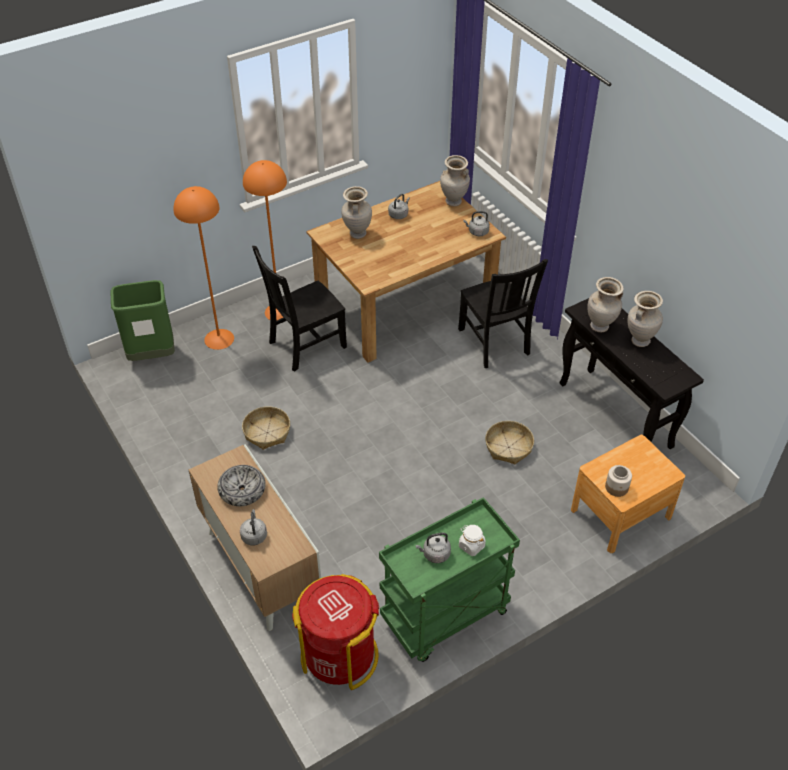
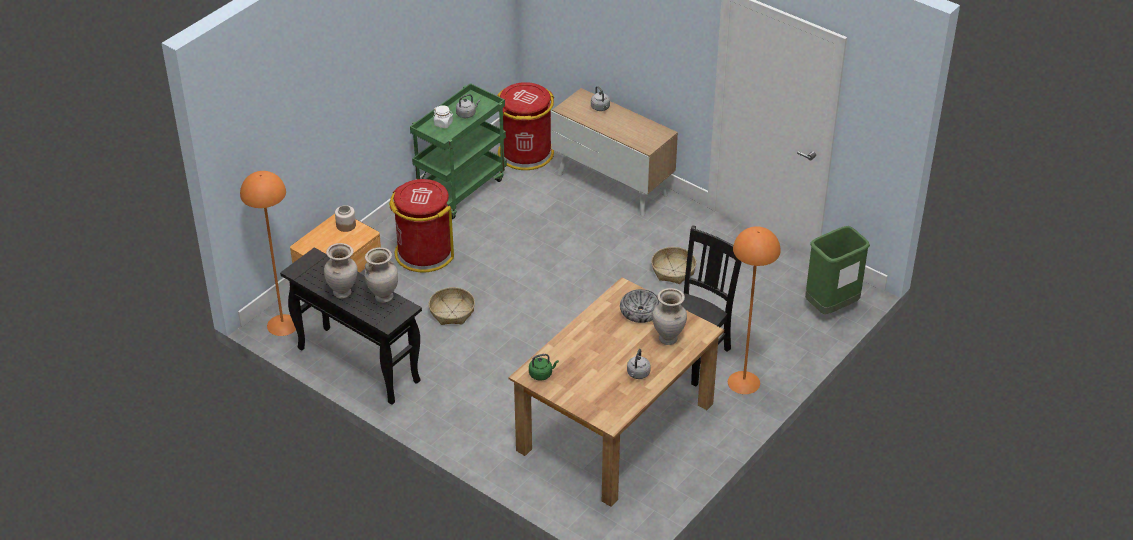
camera: 160 degrees right, 5 degrees down
orange floor lamp [173,186,234,350] -> orange floor lamp moved to [240,171,296,336]
bowl [217,465,265,506] -> bowl moved to [620,289,660,323]
beige vase [440,155,470,206] -> none
black chair [458,259,548,368] -> none
grey kettle [463,211,490,236] -> green kettle [529,354,559,381]
none -> red trash can [389,179,454,272]

